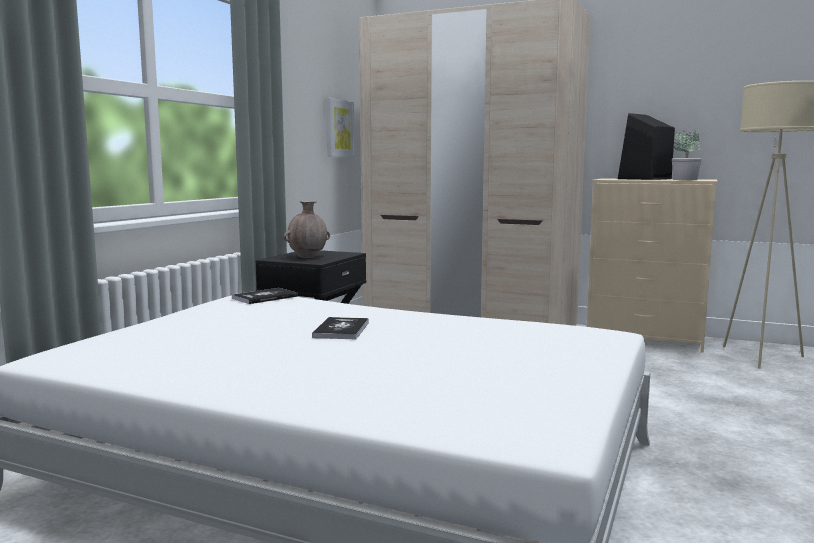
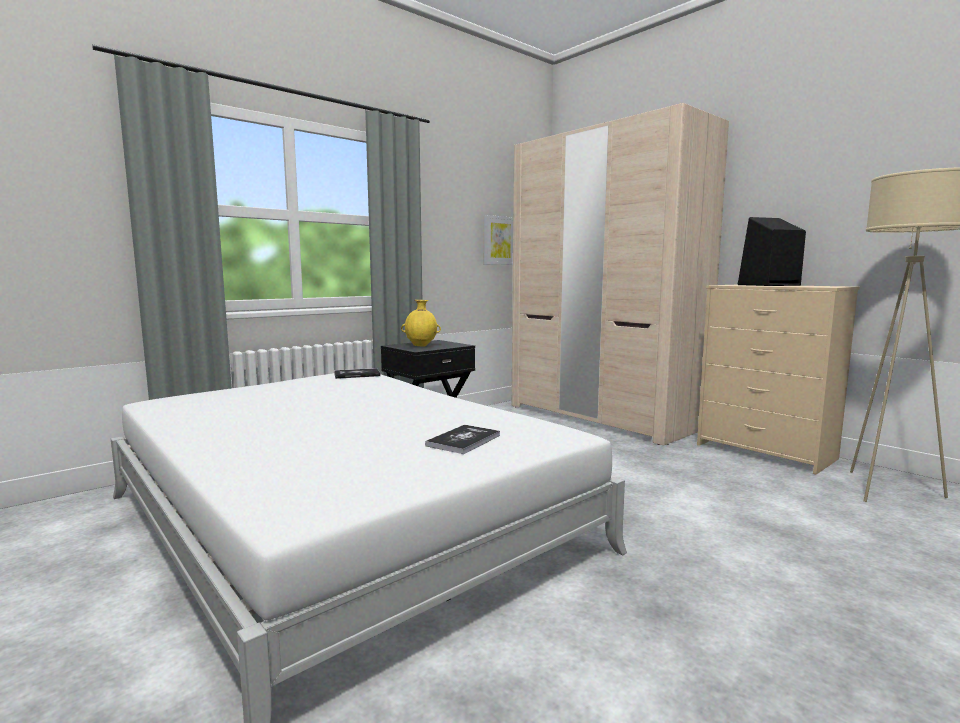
camera: 25 degrees right, 0 degrees up
brown vase [284,201,330,258] -> yellow vase [401,300,441,347]
book [312,317,369,339] -> book moved to [425,425,500,454]
potted plant [672,129,702,180] -> none

